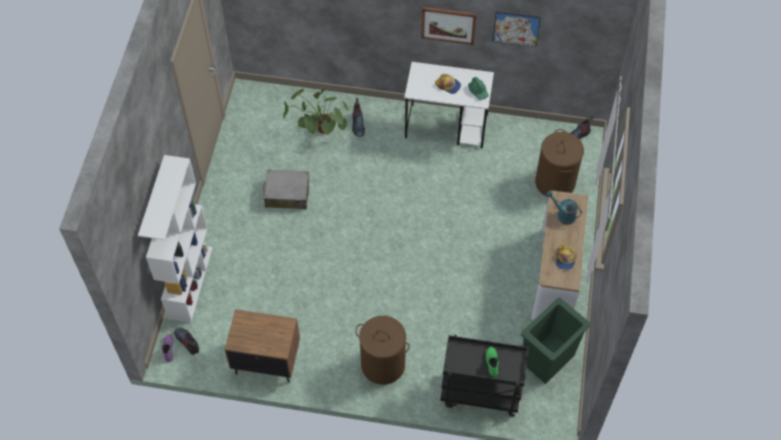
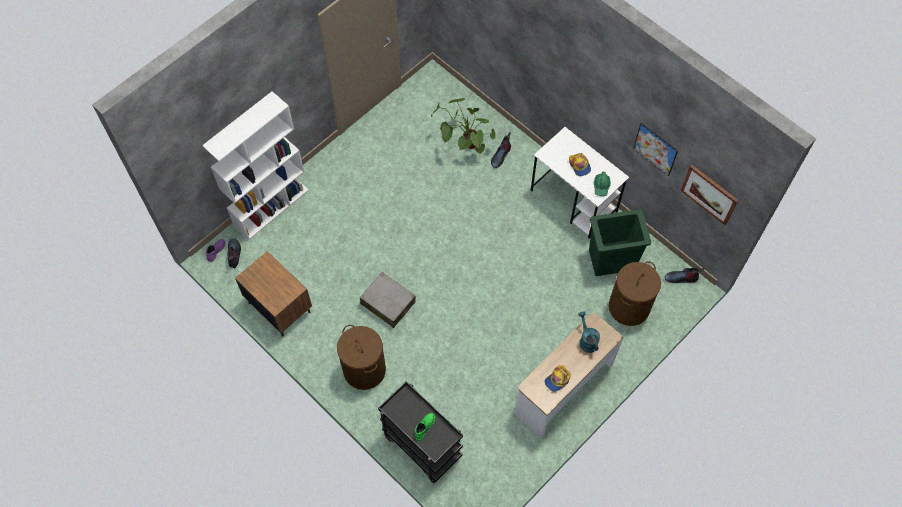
camera: 35 degrees right, 5 degrees up
grey suitcase [263,170,309,209] -> grey suitcase moved to [360,272,416,328]
picture [421,7,477,45] -> picture moved to [680,165,738,225]
green trash can [521,298,590,384] -> green trash can moved to [589,209,651,276]

